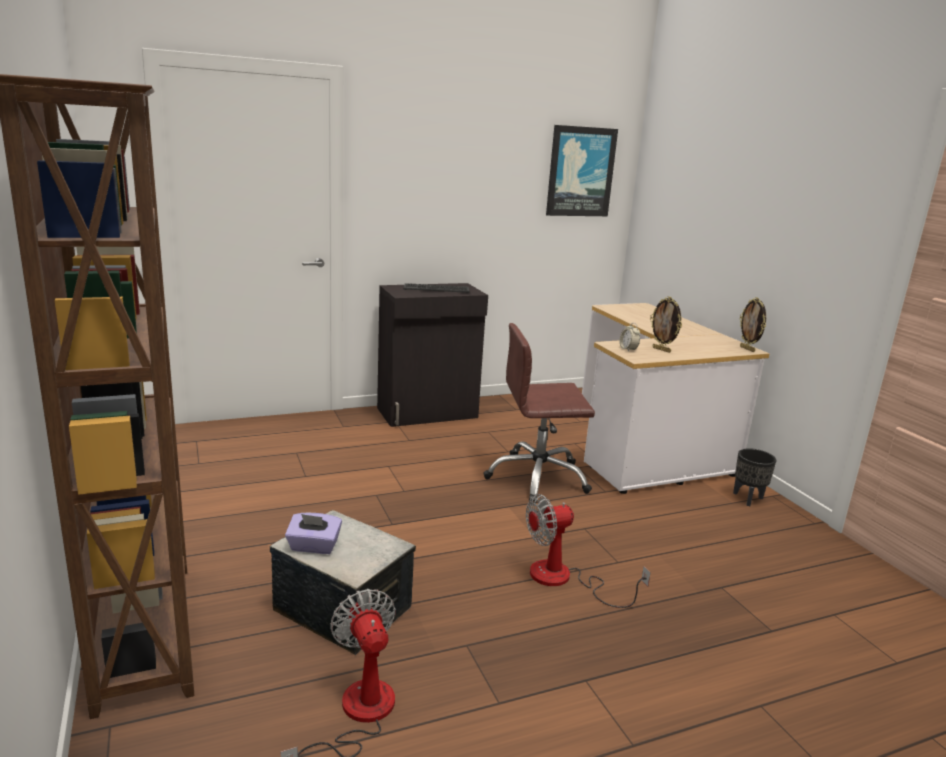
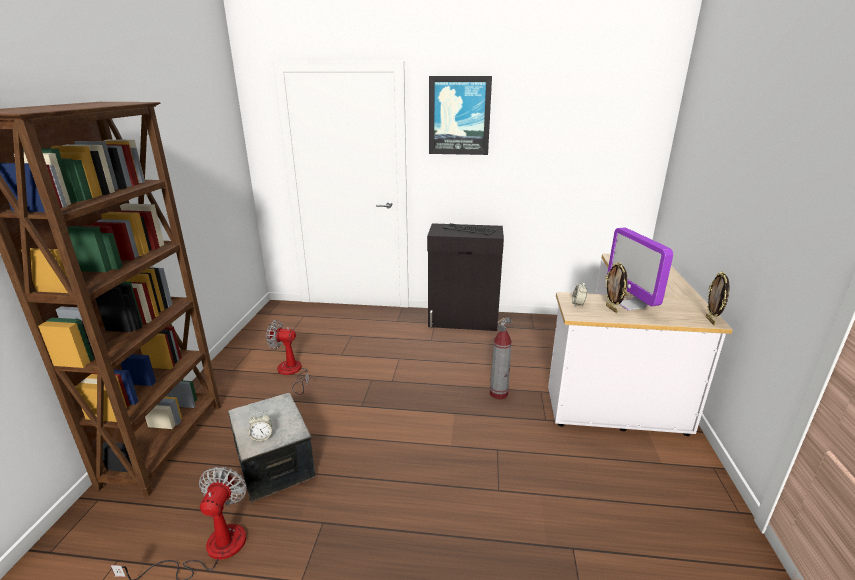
camera: 30 degrees right, 5 degrees up
purple tissue box [285,513,342,554] -> none
brown office chair [483,323,595,502] -> fire extinguisher [490,317,512,399]
fan [526,494,651,608] -> fan moved to [266,320,310,395]
picture [546,125,618,216] -> picture moved to [429,76,492,155]
black planter [733,448,776,506] -> none
none -> alarm clock [249,412,272,441]
none -> monitor [607,227,673,311]

